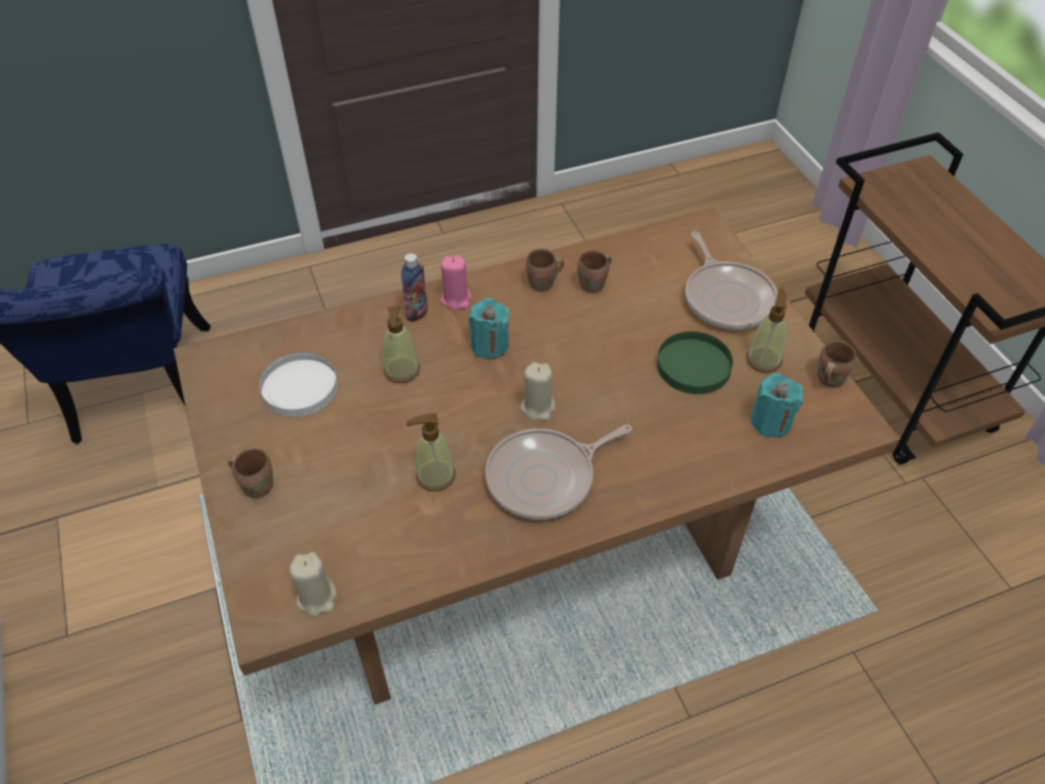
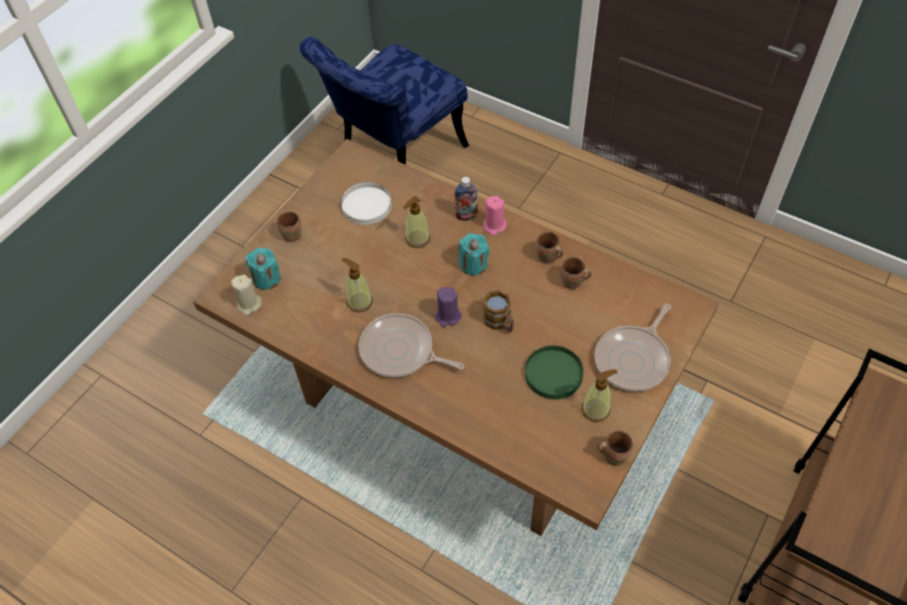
camera: 55 degrees right, 5 degrees up
beige candle [521,362,555,421] -> purple candle [435,287,462,327]
turquoise candle [750,373,803,438] -> turquoise candle moved to [246,248,281,290]
none -> mug [483,290,514,332]

